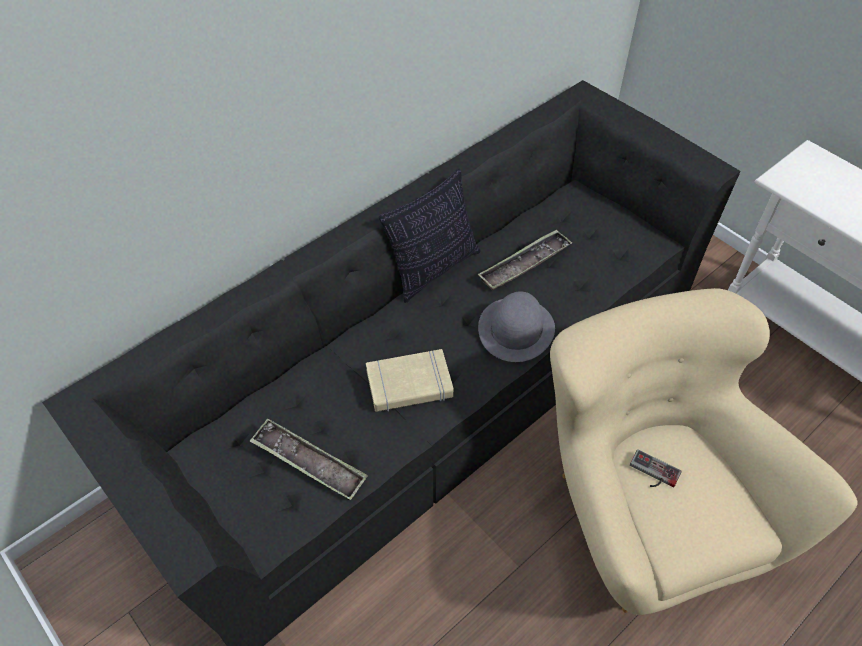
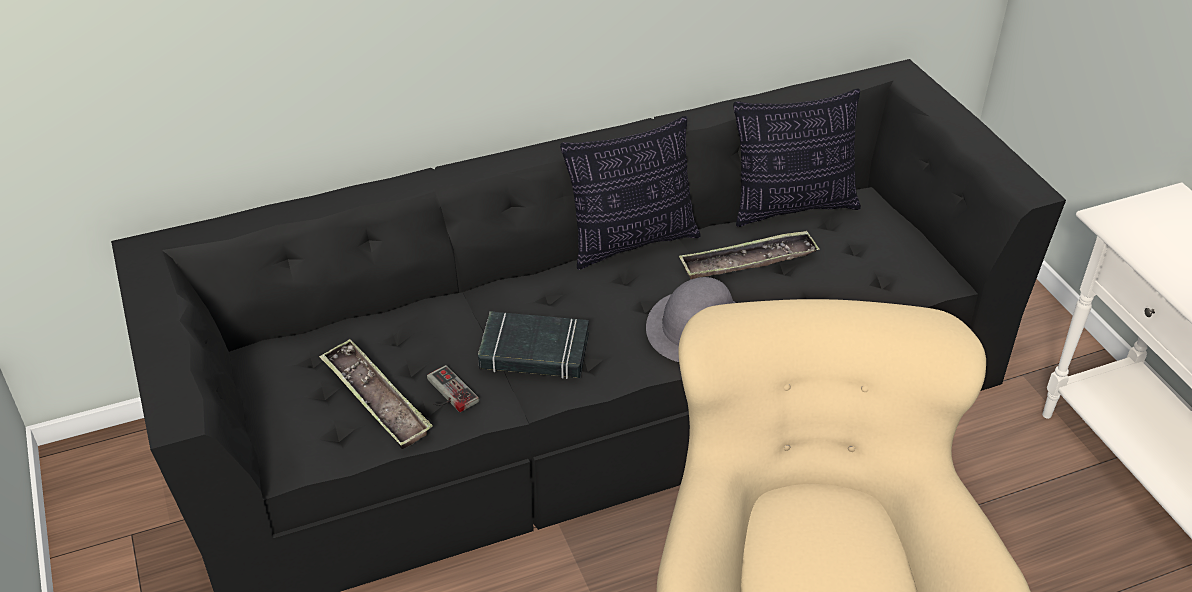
camera: 20 degrees right, 10 degrees down
beige book [366,349,453,412] -> black book [478,311,589,379]
game controller [630,449,682,487] -> game controller moved to [427,365,479,412]
none -> pillow [733,88,861,227]

